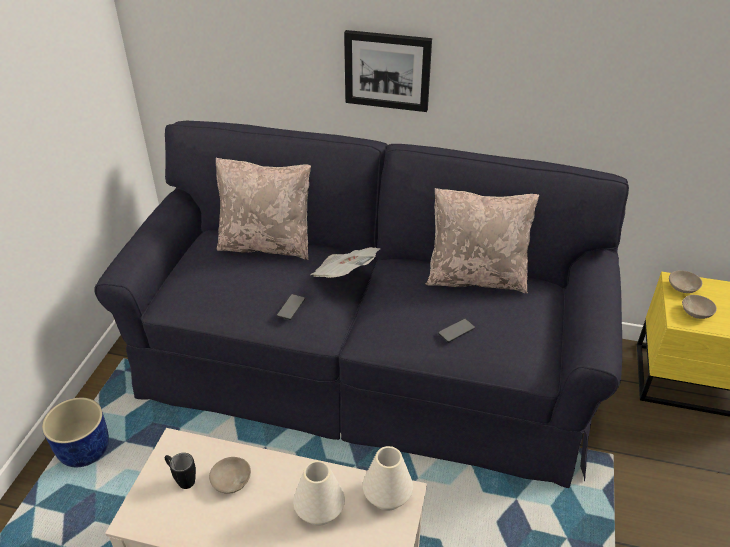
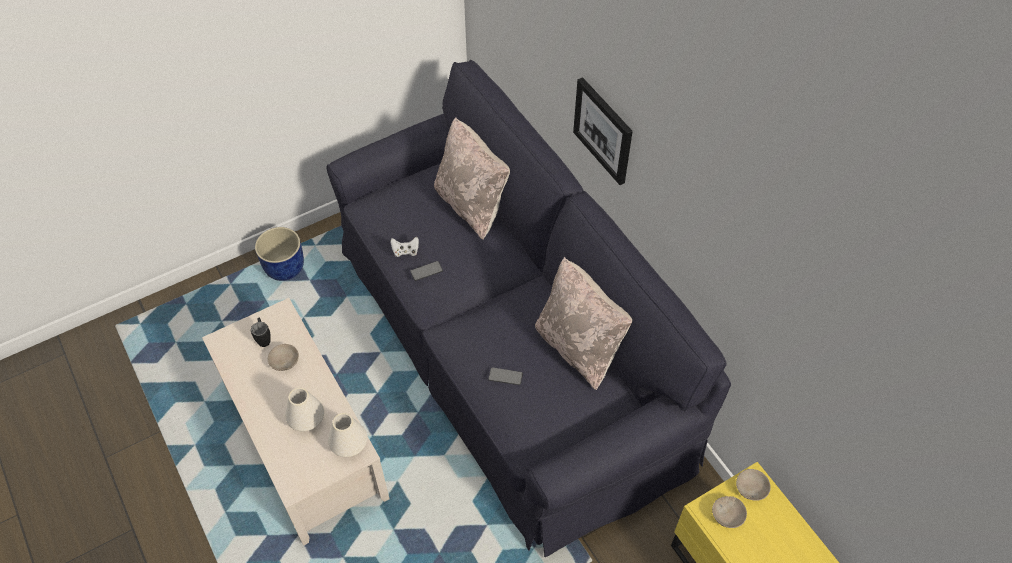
camera: 45 degrees right, 15 degrees up
newspaper [310,247,381,278] -> none
none -> white game controller [391,237,419,257]

